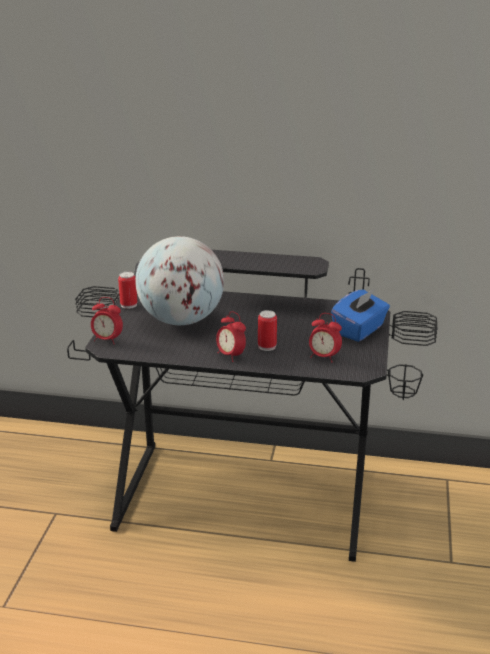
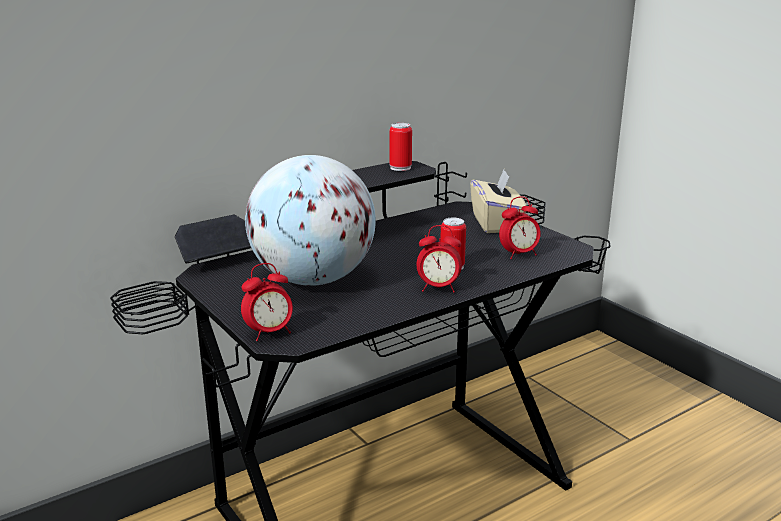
camera: 45 degrees left, 5 degrees down
can [118,271,137,309] -> can moved to [390,123,412,171]
blue tissue box [331,289,390,342] -> beige tissue box [470,170,526,233]

